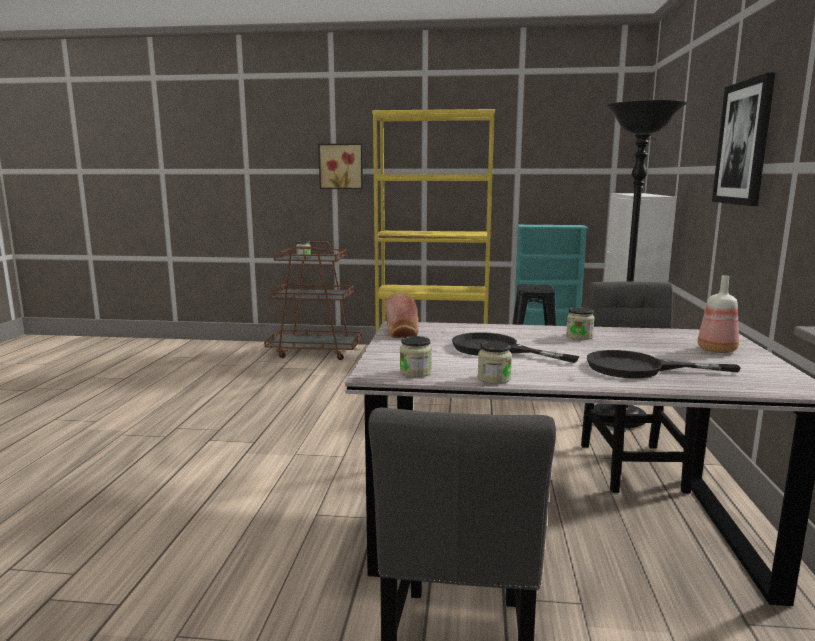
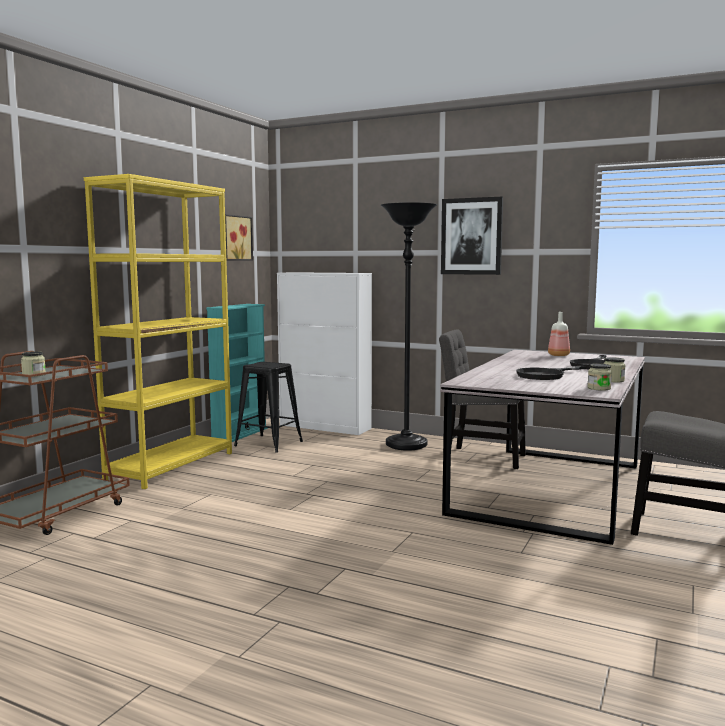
camera: 70 degrees left, 5 degrees down
picture [318,144,363,189] -> picture moved to [225,214,253,261]
bread [385,294,419,338] -> none
jar [566,307,595,340] -> none

